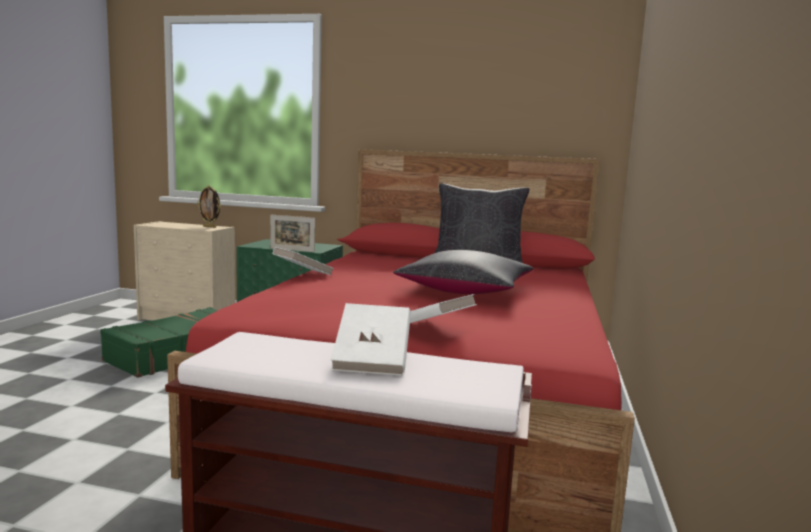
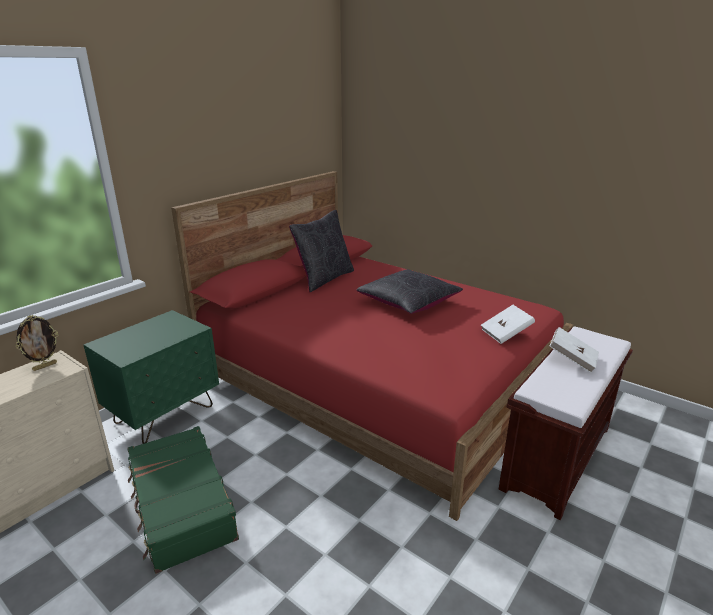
camera: 65 degrees left, 15 degrees up
picture frame [270,215,315,252] -> none
white book [273,247,334,275] -> none

